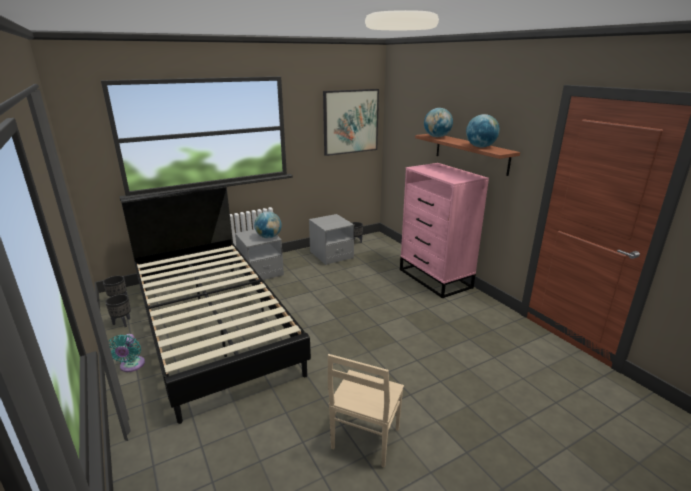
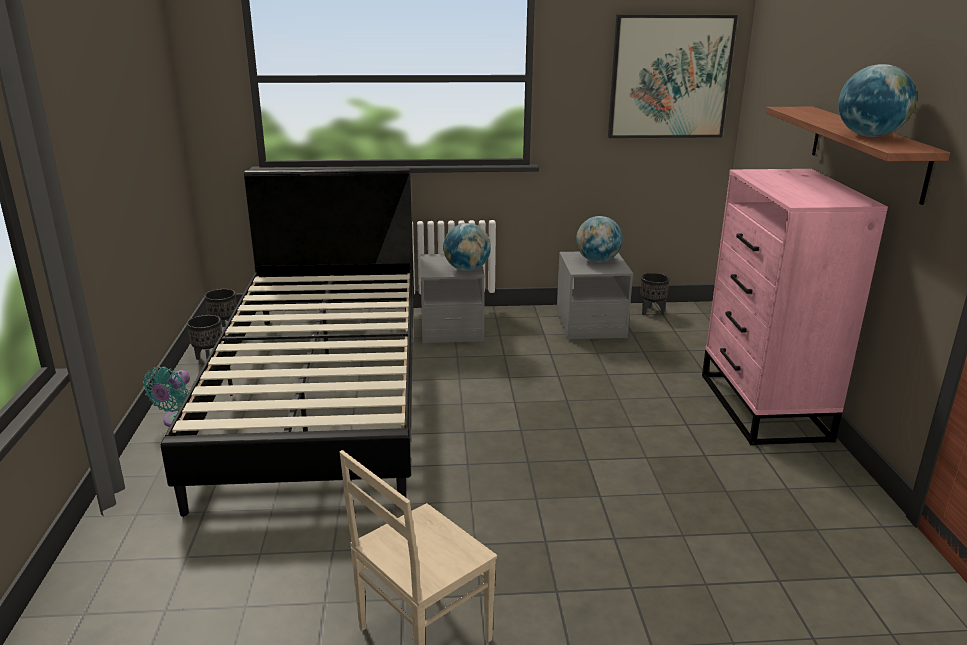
camera: 25 degrees right, 0 degrees up
globe [424,108,453,137] -> globe moved to [576,216,623,262]

